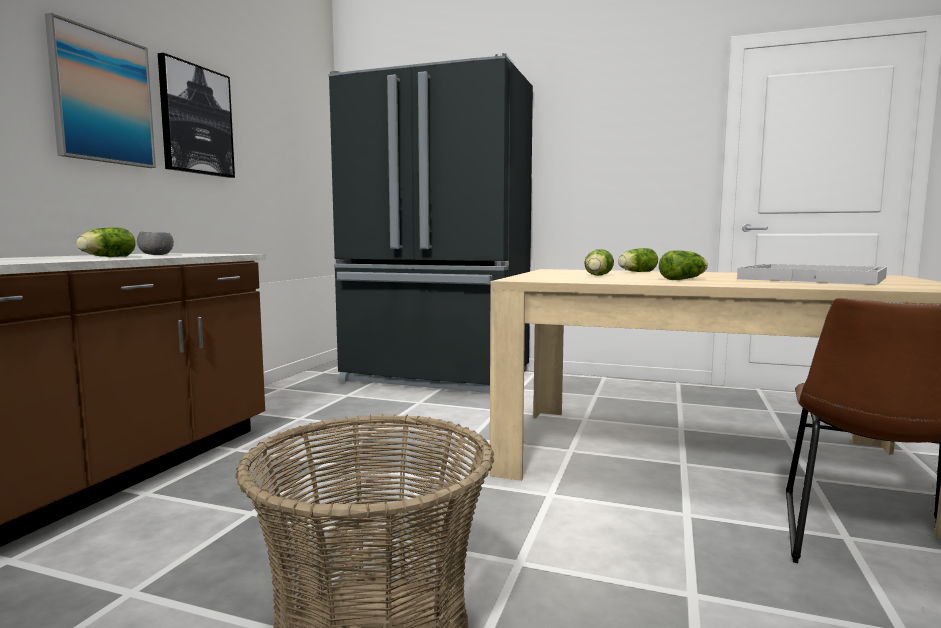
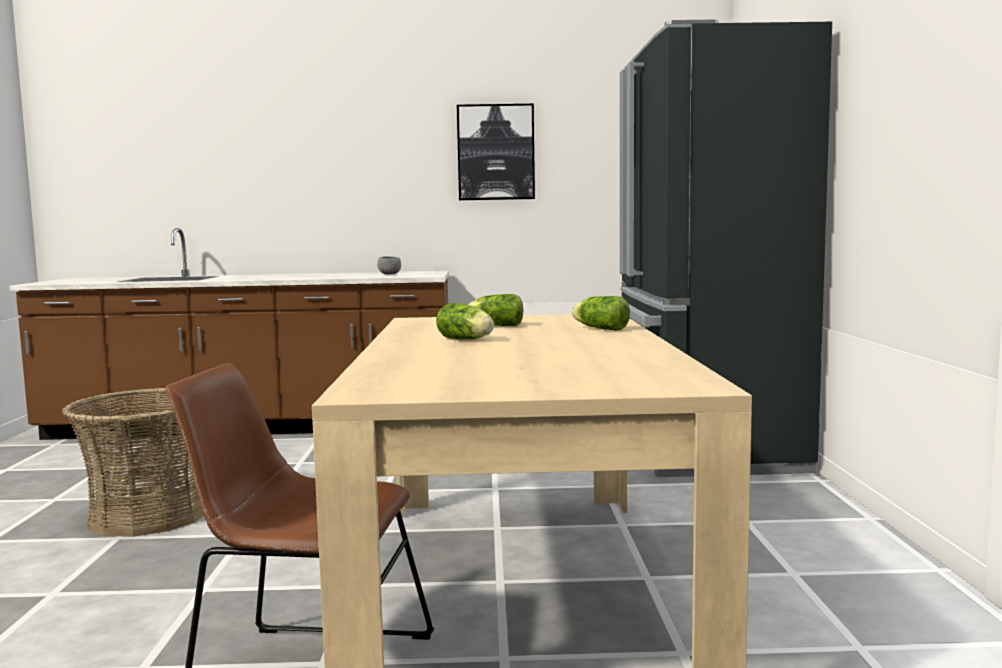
camera: 70 degrees right, 0 degrees up
picture [45,13,156,168] -> none
lettuce [76,227,136,257] -> none
white tray [737,264,887,285] -> none

